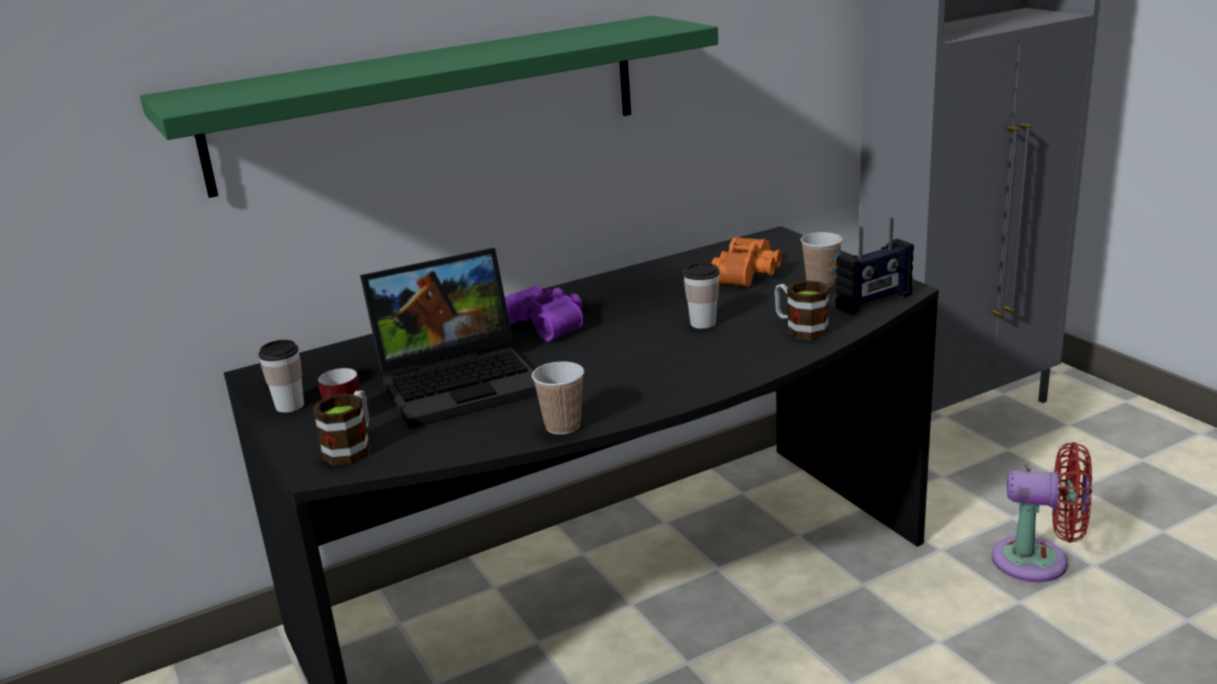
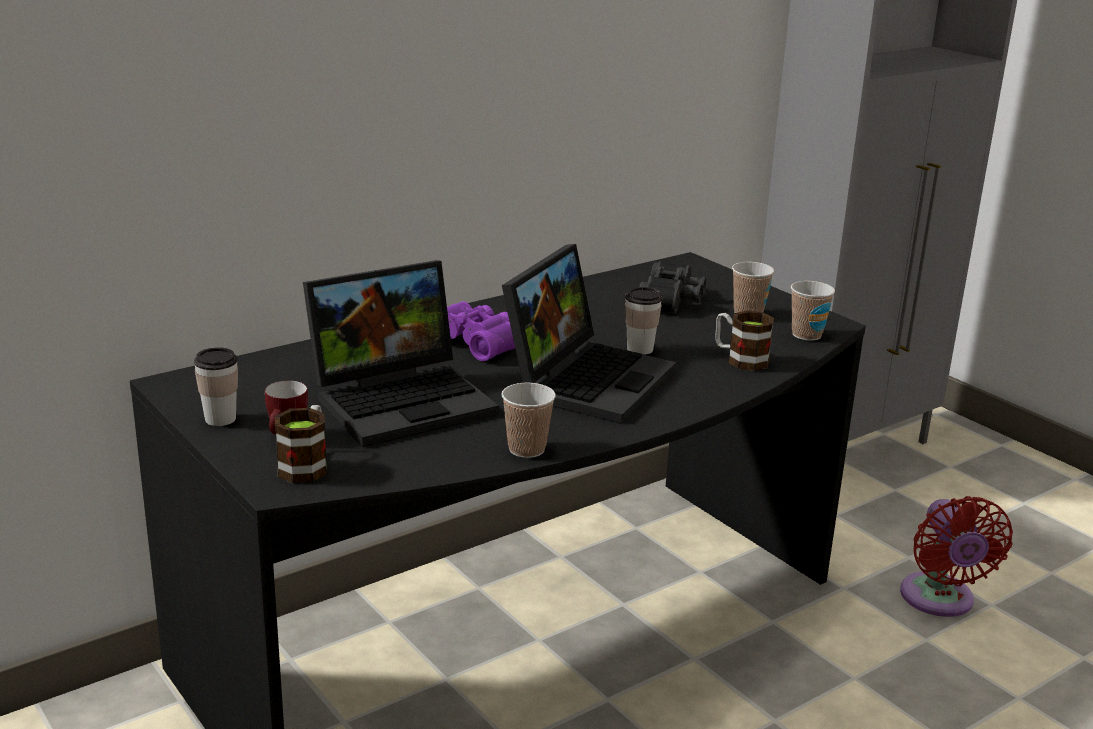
camera: 10 degrees left, 0 degrees up
green shelf [140,15,718,198] -> none
orange binoculars [711,237,782,287] -> black binoculars [639,261,706,314]
radio [836,217,914,314] -> cup [791,281,835,341]
red fan [992,442,1092,582] -> red fan turned 75 degrees clockwise [900,496,1013,617]
none -> laptop [502,244,677,424]

